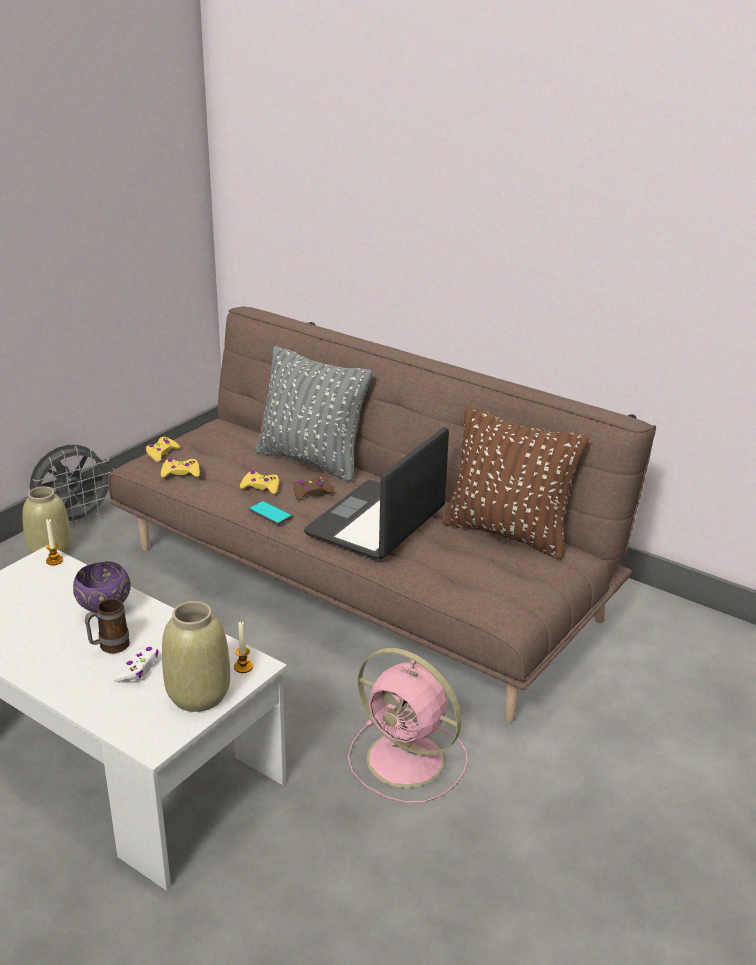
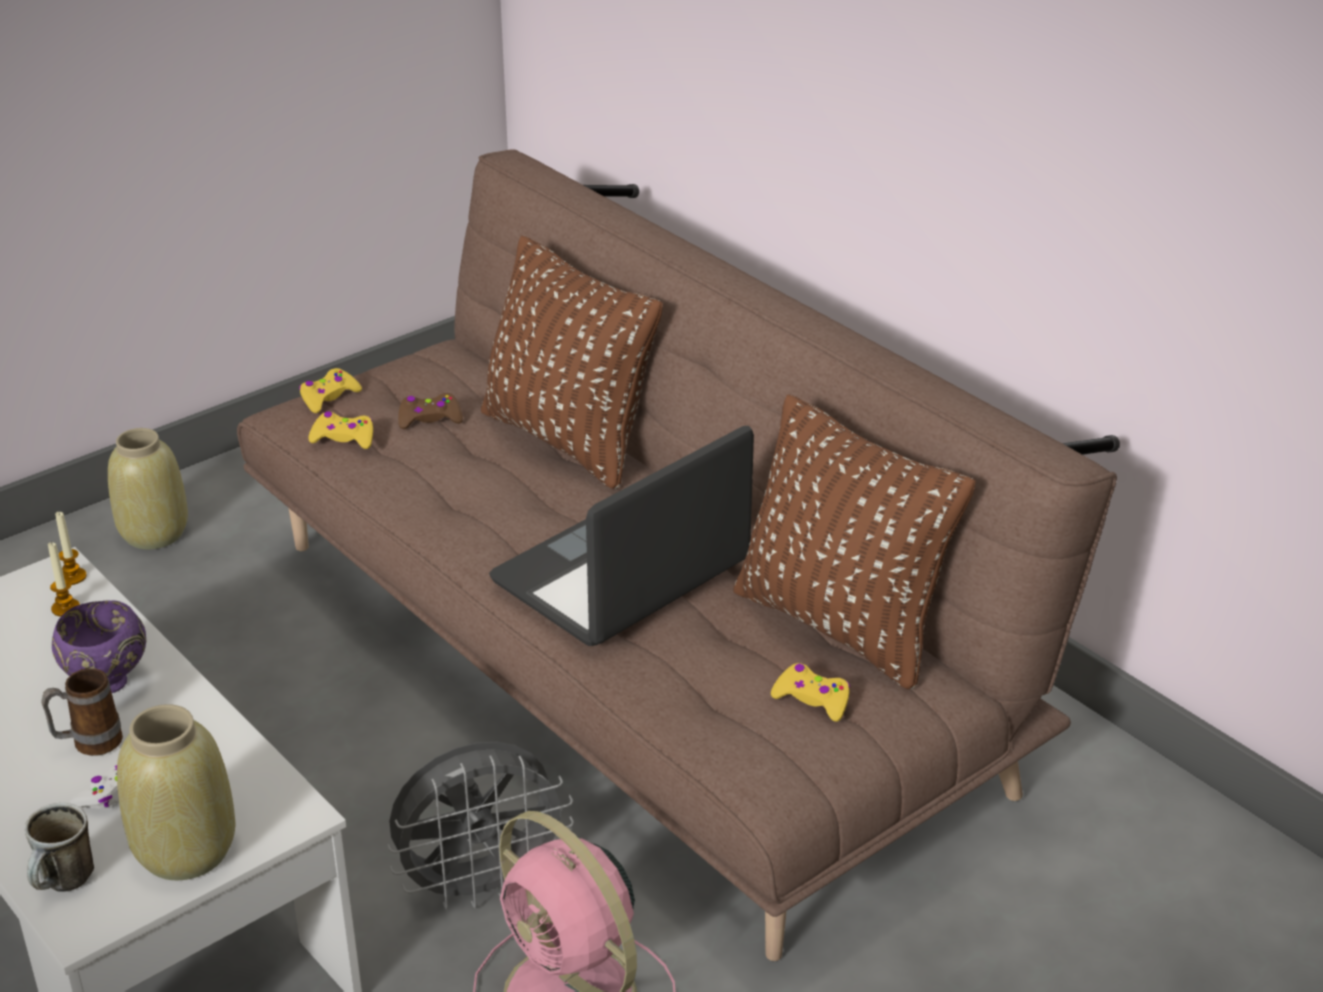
camera: 15 degrees right, 5 degrees up
grey fan [30,445,115,527] -> grey fan moved to [387,742,574,909]
candle [234,622,253,673] -> candle moved to [48,542,80,617]
yellow game controller [240,471,279,494] -> yellow game controller moved to [771,663,850,722]
phone [248,501,293,525] -> none
grey pillow [256,346,372,482] -> brown pillow [481,235,663,489]
brown game controller [294,476,334,501] -> brown game controller moved to [398,393,463,429]
none -> mug [25,803,94,892]

